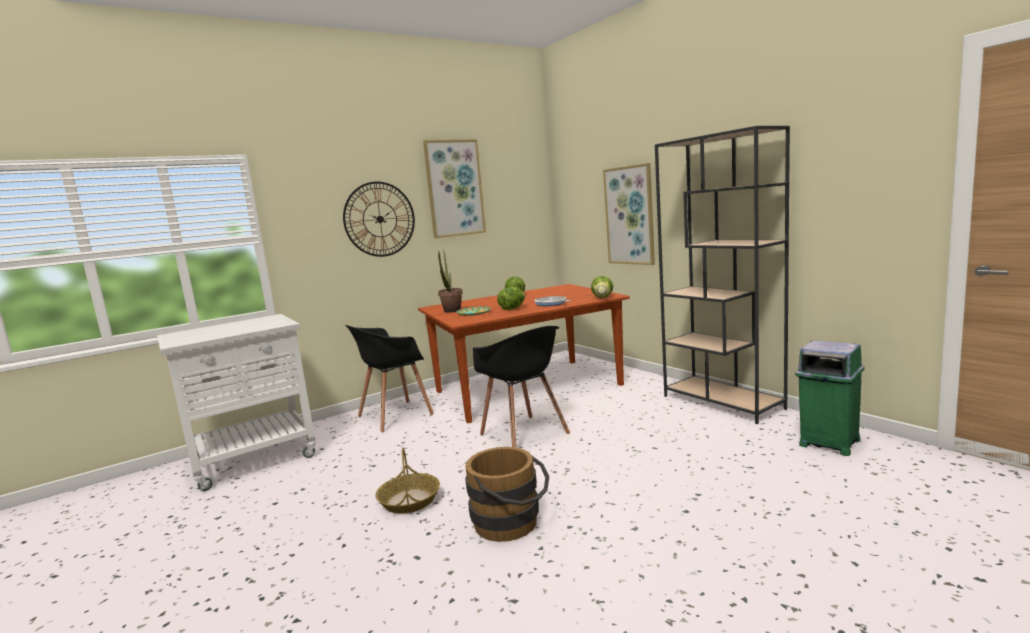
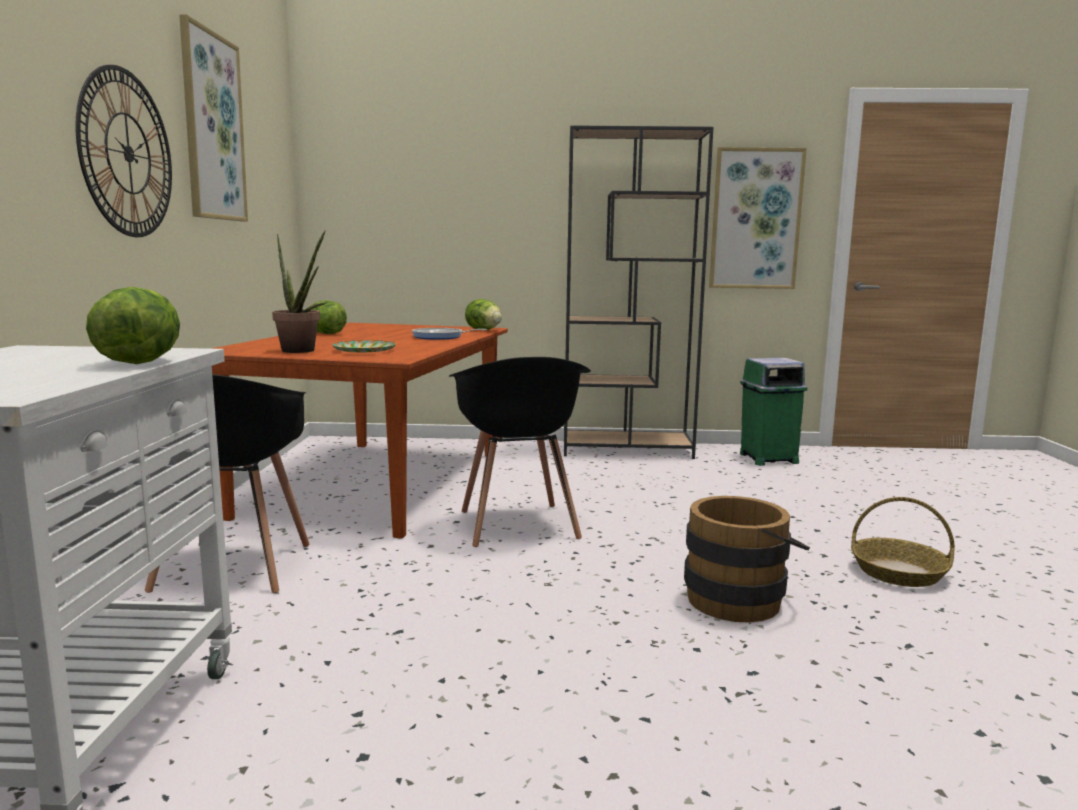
camera: 55 degrees left, 0 degrees up
basket [376,448,440,514] -> basket moved to [851,497,955,587]
black chair [473,326,570,447] -> black chair turned 75 degrees clockwise [449,357,591,547]
lettuce [497,287,525,310] -> lettuce moved to [86,287,180,364]
picture [603,163,655,265] -> picture moved to [709,147,807,289]

